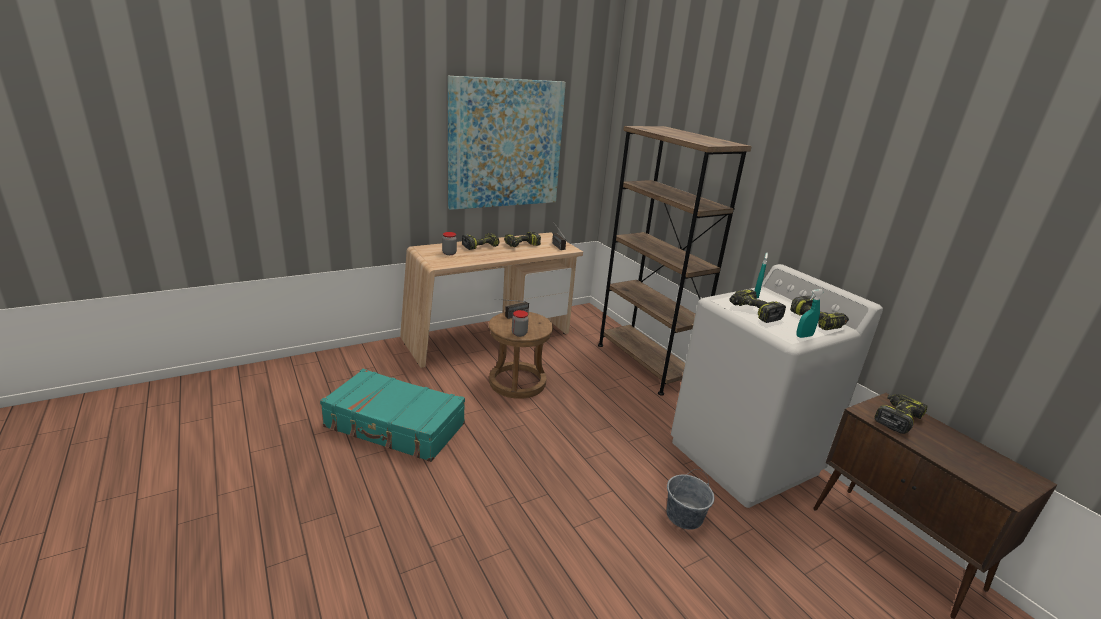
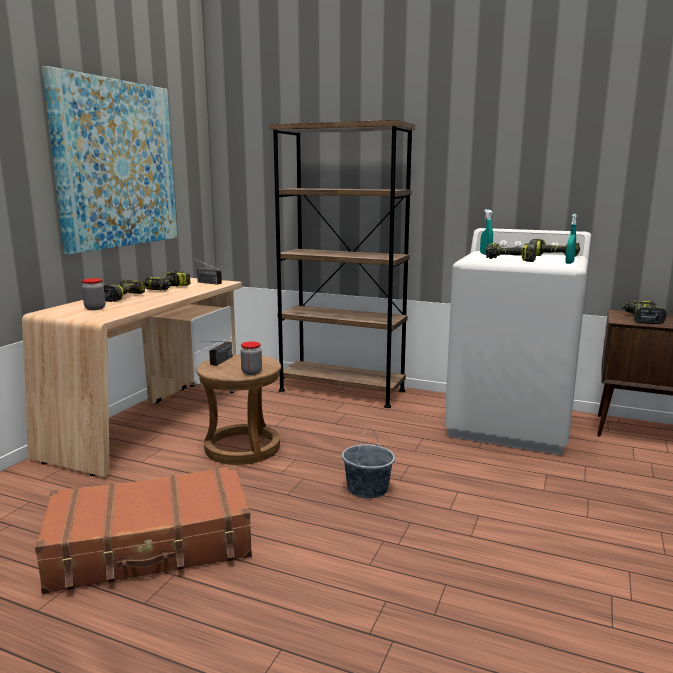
camera: 35 degrees left, 10 degrees down
turquoise suitcase [320,369,465,462] -> brown suitcase [35,465,252,594]
grey bucket [667,469,715,530] -> grey bucket moved to [342,428,395,498]

